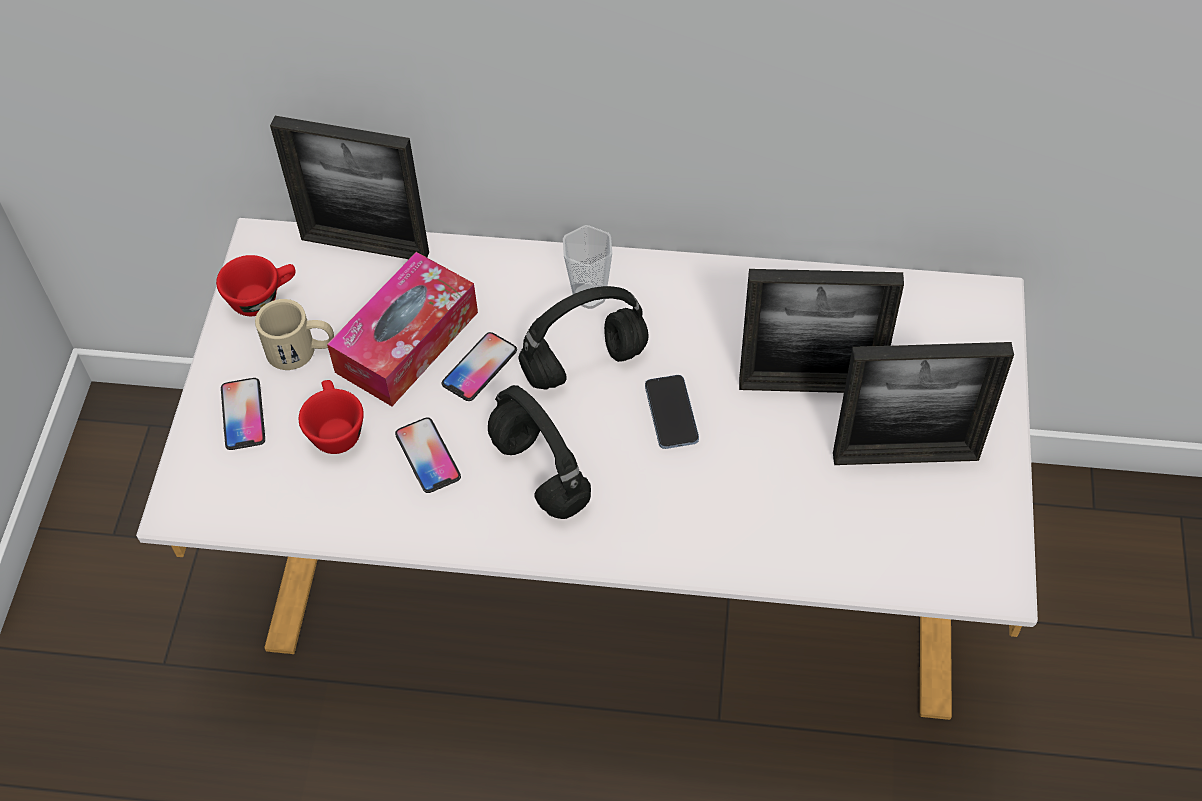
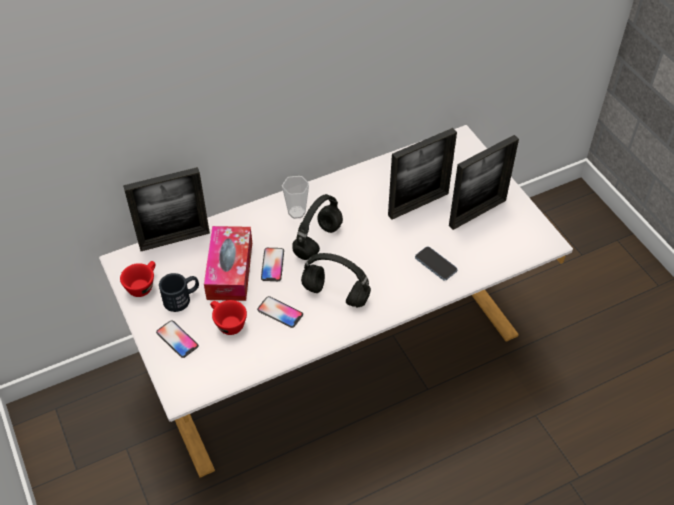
camera: 35 degrees left, 5 degrees down
beige mug [255,299,334,370] -> black mug [159,273,199,312]
phone [645,375,699,449] -> phone moved to [415,246,458,280]

